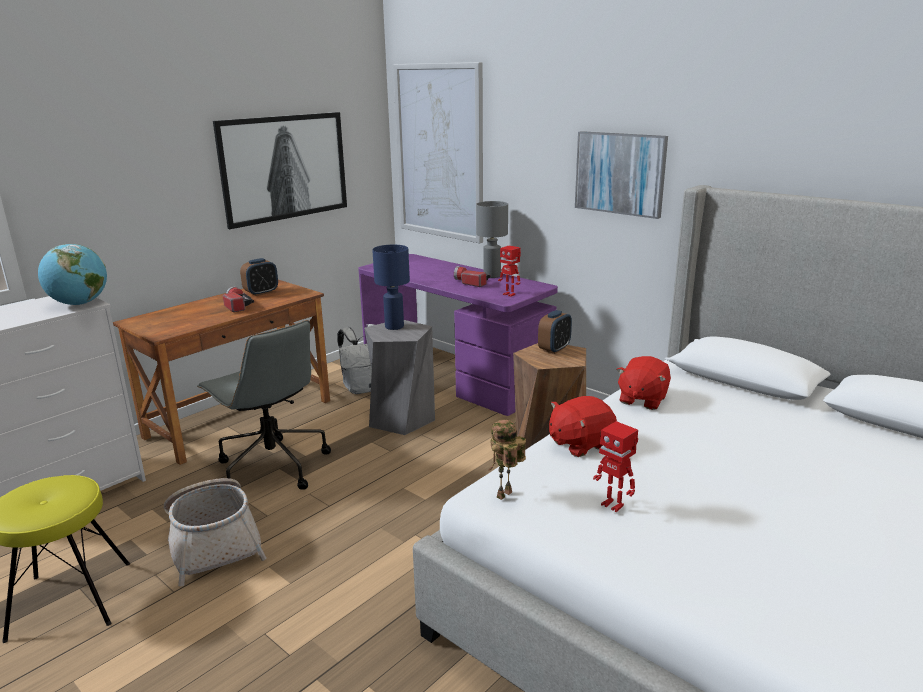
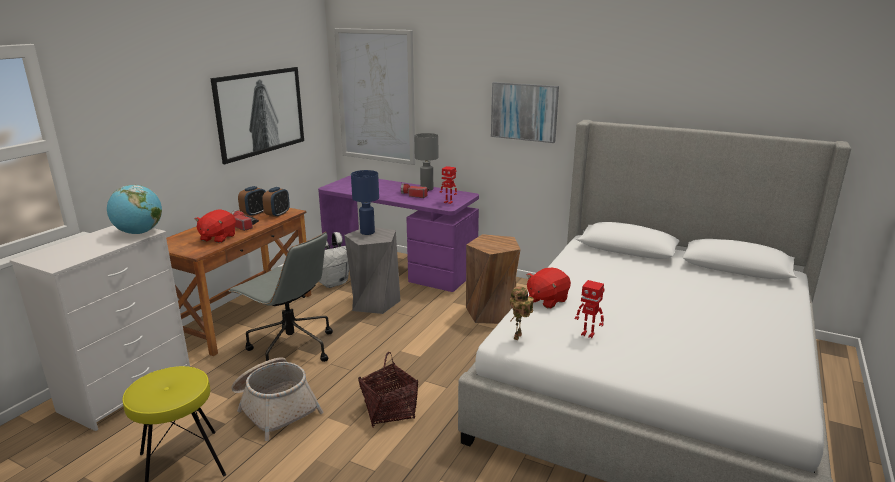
camera: 15 degrees left, 0 degrees up
alarm clock [538,310,572,354] -> alarm clock moved to [262,187,290,217]
red plush toy [616,356,671,410] -> red plush toy moved to [195,209,236,243]
none -> basket [358,352,418,428]

